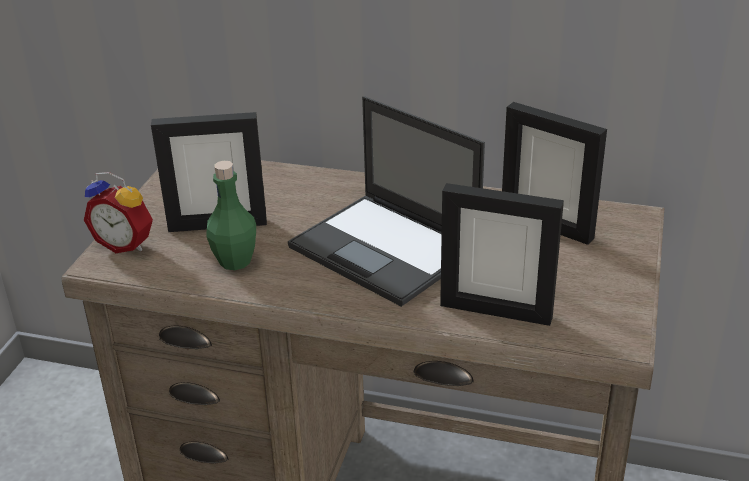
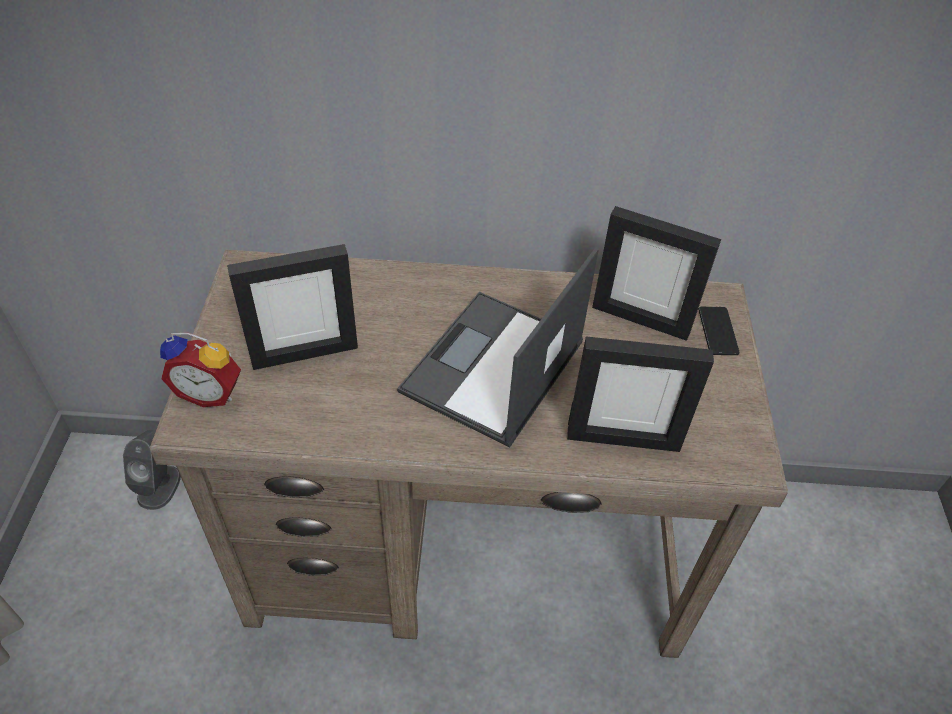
camera: 15 degrees left, 15 degrees up
green bottle [206,161,256,270] -> none
laptop [288,96,485,307] -> laptop turned 90 degrees clockwise [397,247,599,448]
none -> grey speaker [123,430,181,510]
none -> phone [698,307,740,355]

